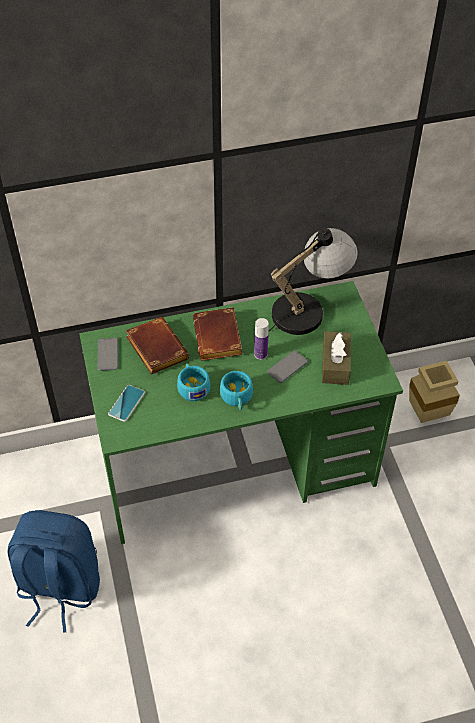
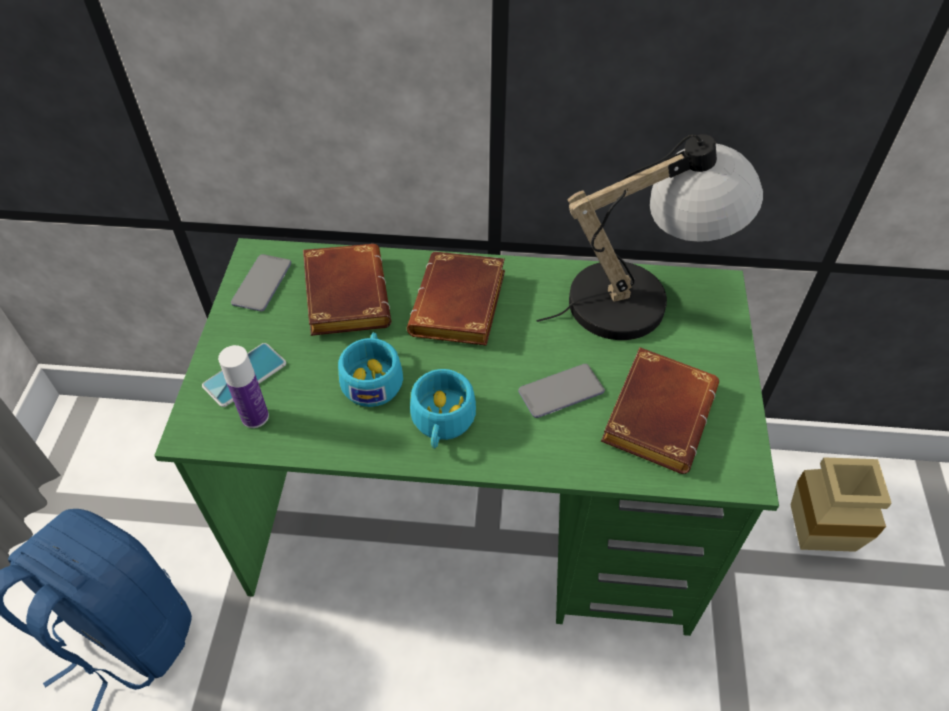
camera: 20 degrees right, 0 degrees up
bottle [254,318,269,360] -> bottle moved to [218,345,269,428]
brown tissue box [322,331,351,385] -> brown book [601,347,719,474]

